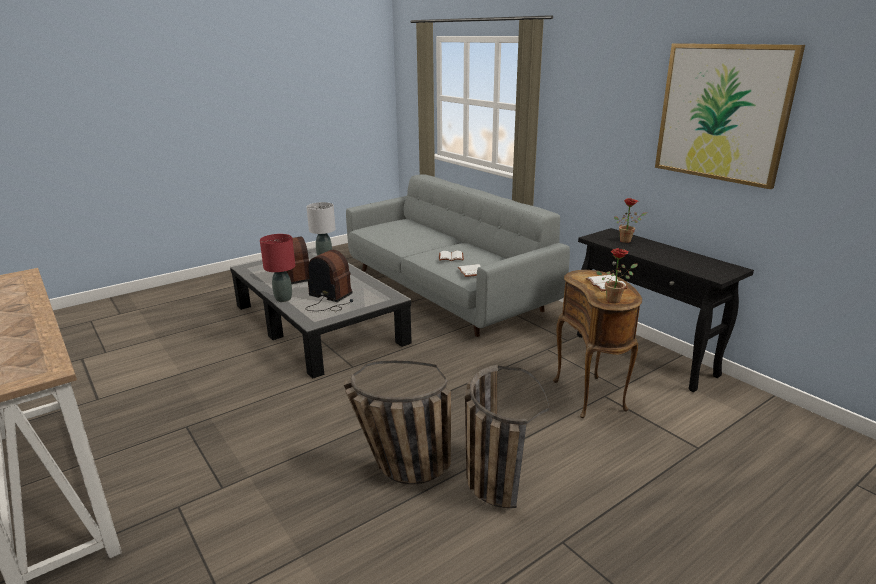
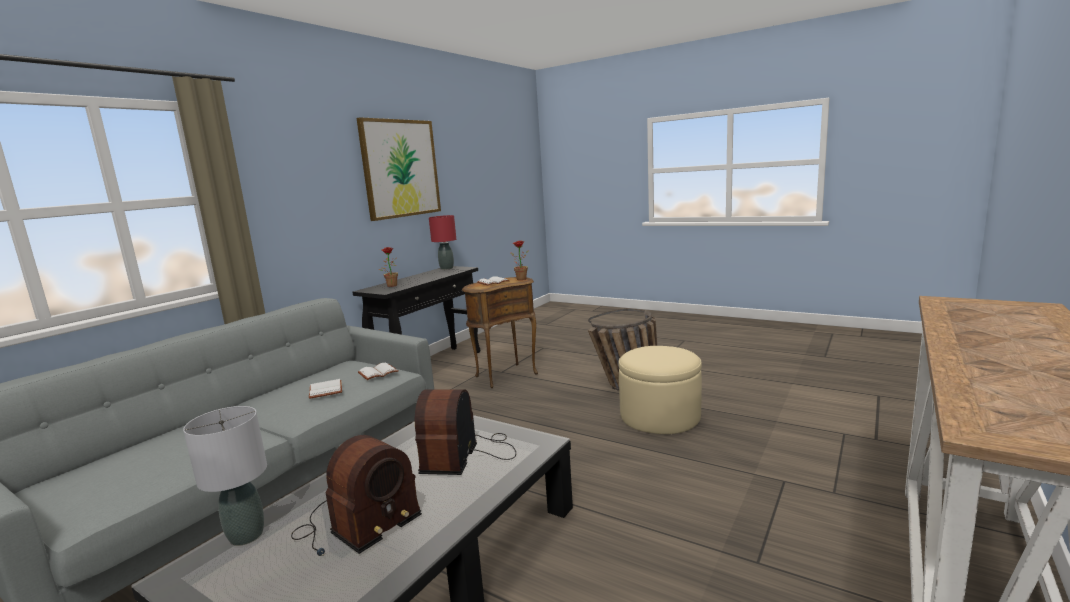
camera: 110 degrees left, 10 degrees down
red table lamp [260,234,295,302] -> red table lamp moved to [429,215,456,270]
basket [344,361,451,484] -> beige ottoman [618,346,702,434]

